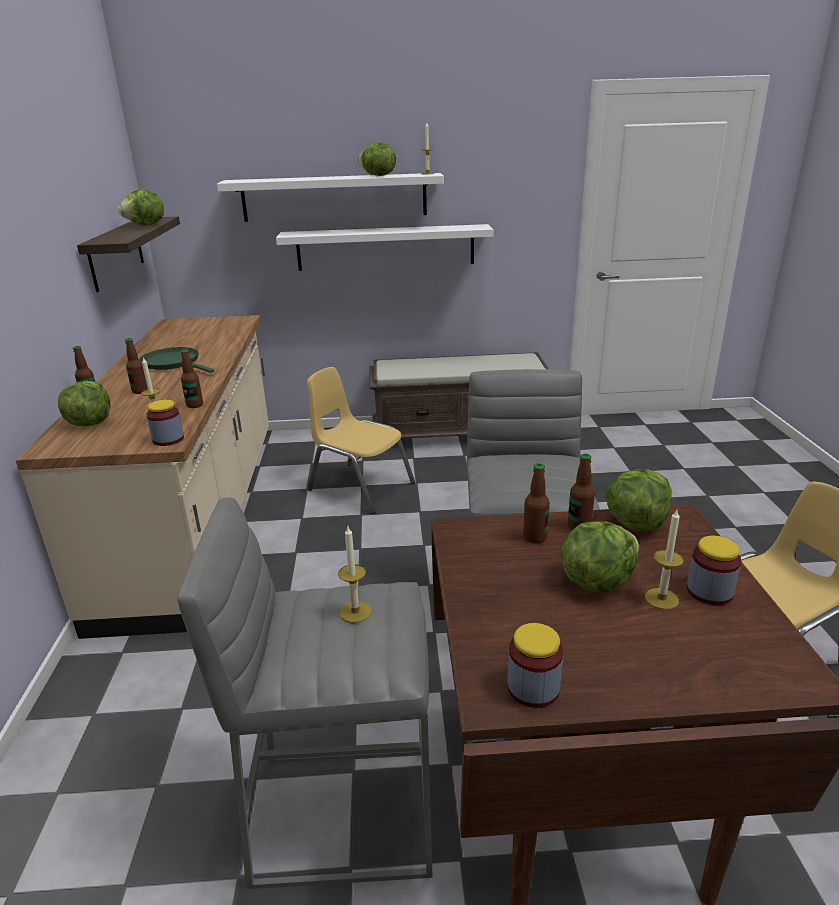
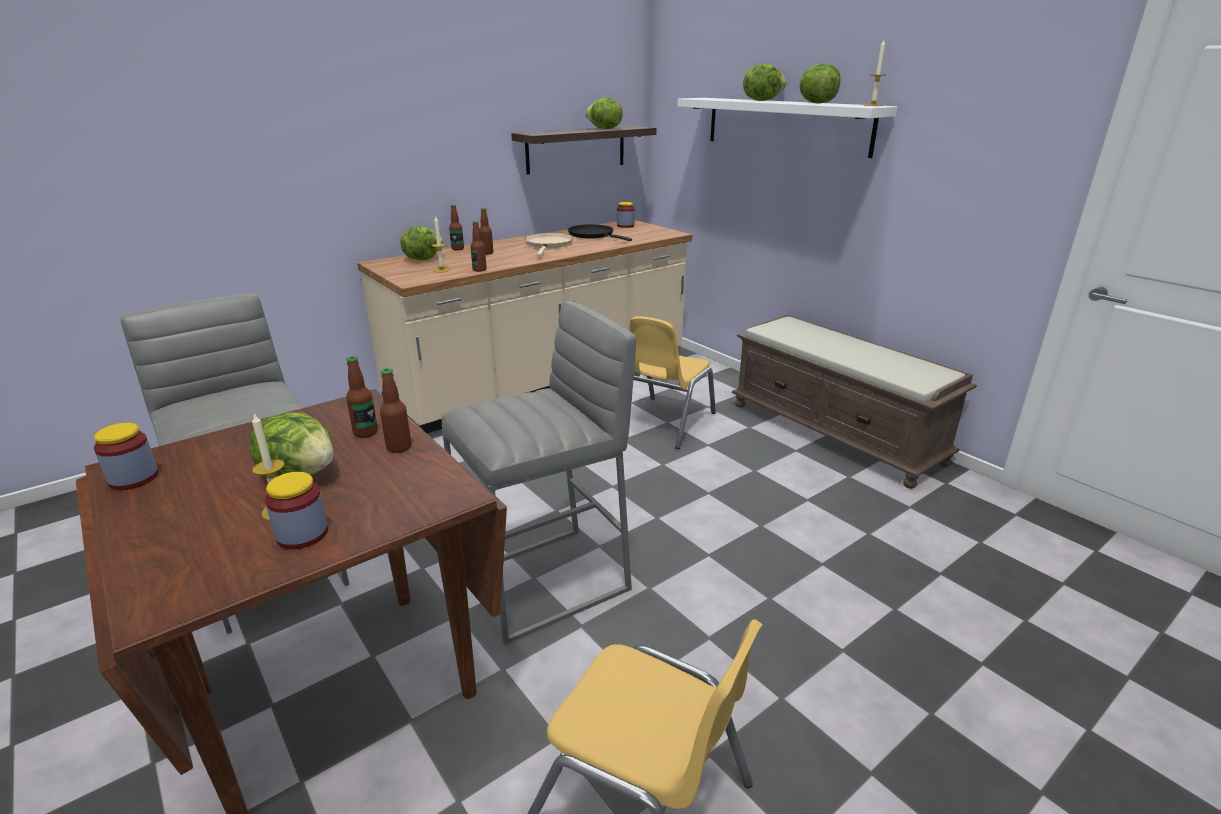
camera: 55 degrees right, 0 degrees up
green frying pan [140,347,214,373] -> beige frying pan [525,233,573,256]
jar [146,400,184,446] -> jar moved to [617,202,635,228]
white shelf [276,224,494,271] -> none
yellow chair [307,367,415,514] -> yellow chair turned 150 degrees counterclockwise [629,316,716,449]
candle [338,527,371,623] -> none
lettuce [606,469,672,531] -> lettuce moved to [743,64,787,101]
none -> black frying pan [568,224,632,241]

